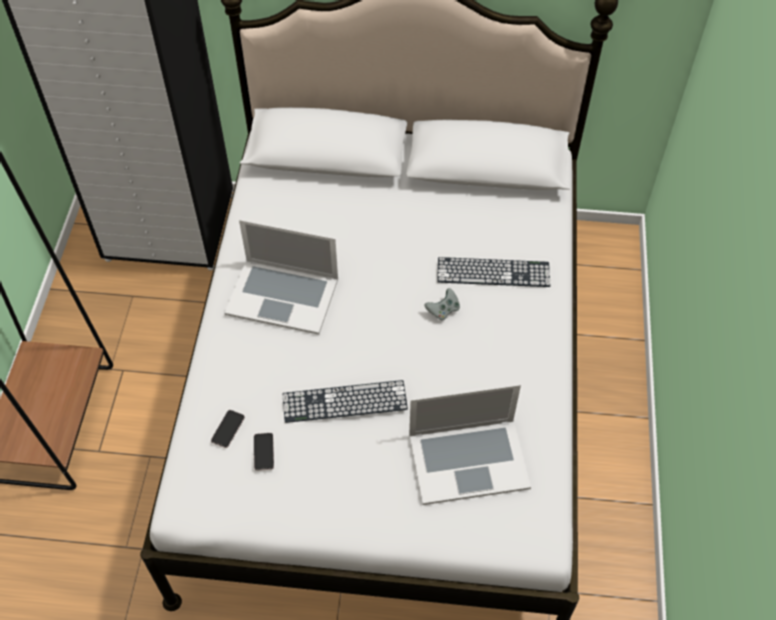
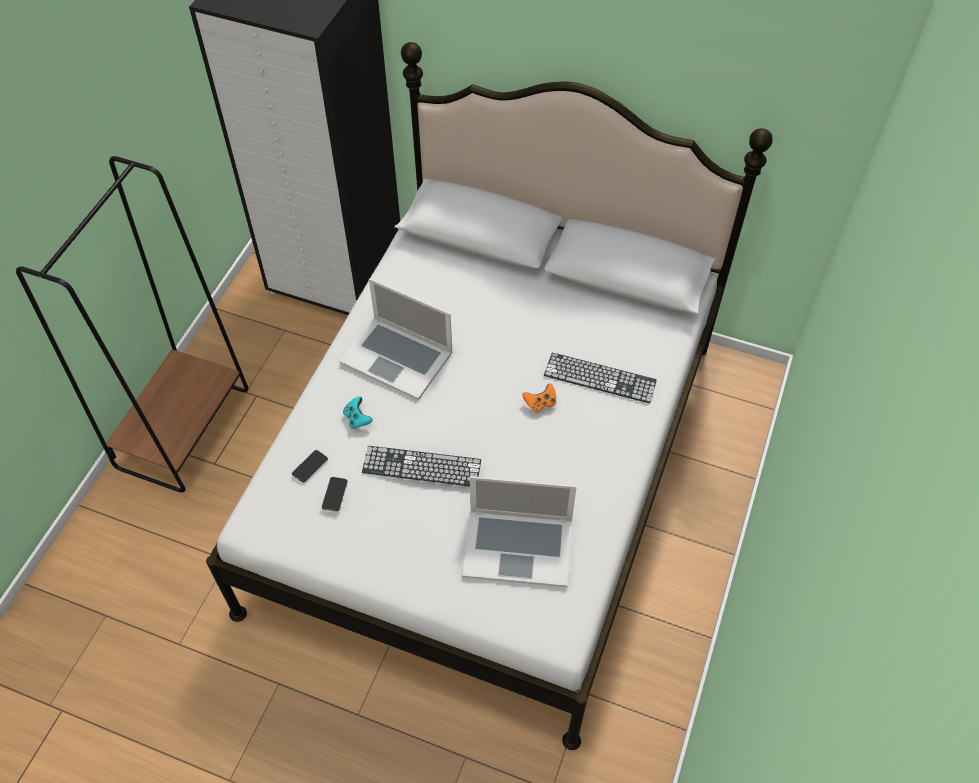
camera: 15 degrees right, 0 degrees up
grey game controller [425,288,460,321] -> orange game controller [522,383,556,412]
none -> turquoise game controller [343,396,373,429]

